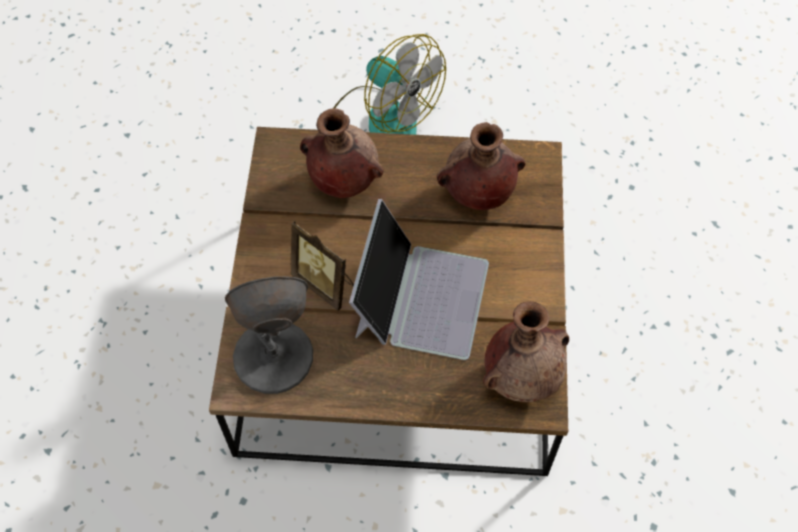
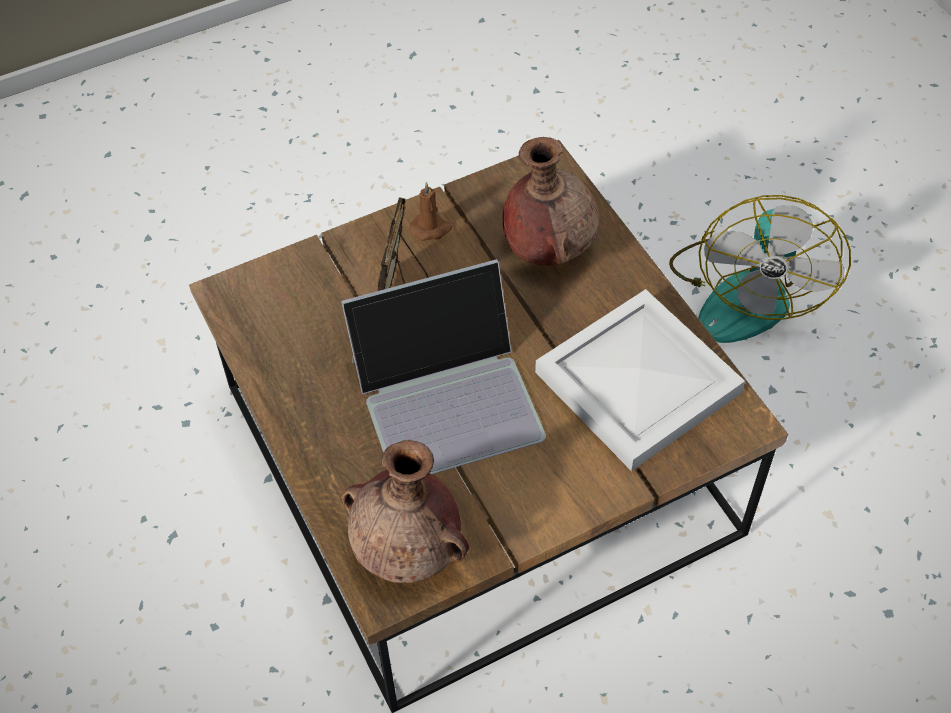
camera: 60 degrees right, 5 degrees down
grey table lamp [225,276,313,394] -> none
brown vase [437,122,525,210] -> white tray [535,289,745,471]
none -> brown candle [410,182,452,241]

